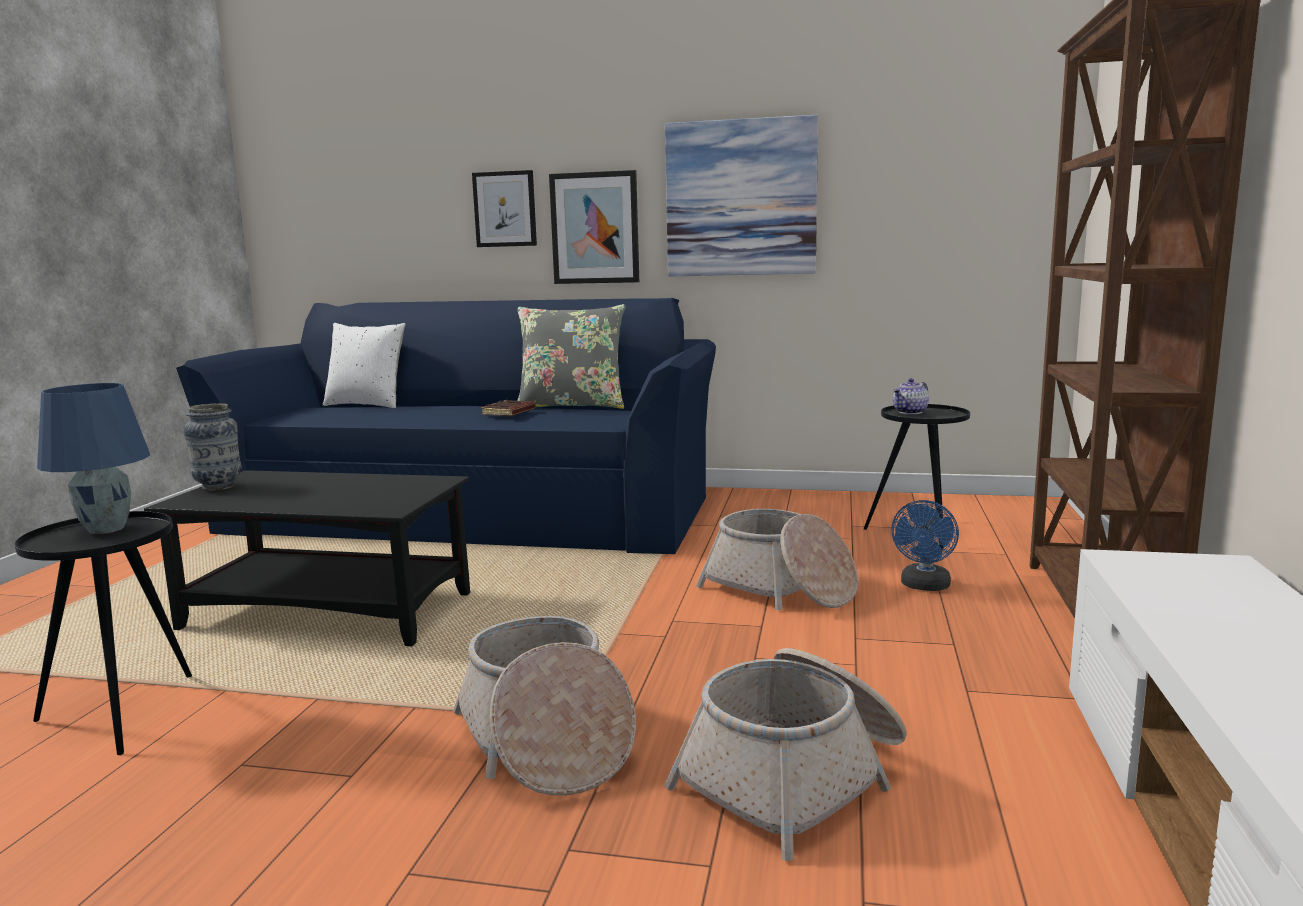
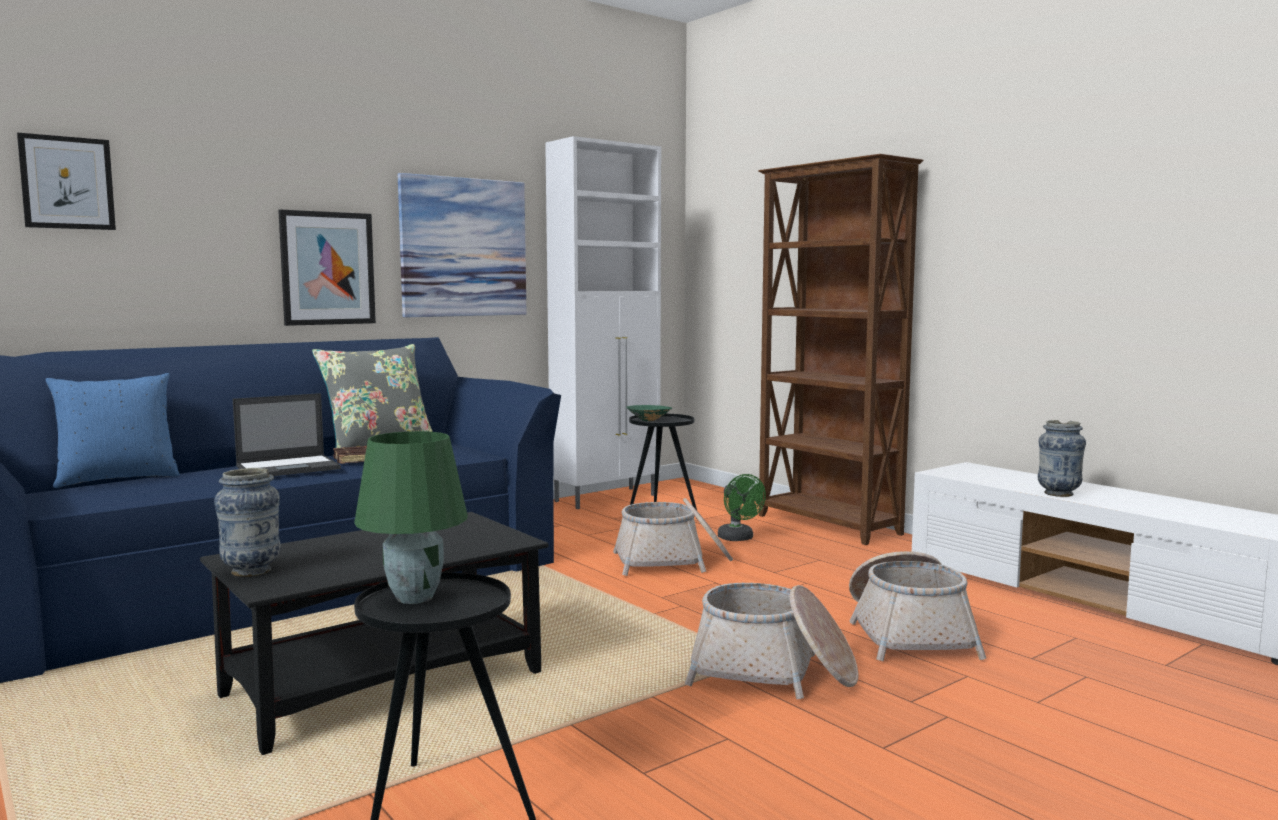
camera: 50 degrees left, 5 degrees down
blue table lamp [37,383,150,534] -> green table lamp [354,431,468,604]
white pillow [323,323,406,408] -> blue pillow [46,373,180,488]
picture [472,170,537,247] -> picture moved to [17,133,116,230]
blue fan [891,500,959,591] -> green fan [718,474,766,541]
teapot [893,378,929,414] -> green bowl [626,405,672,421]
none -> laptop [233,393,341,476]
none -> white cabinet [545,136,661,509]
none -> vase [1038,420,1086,497]

